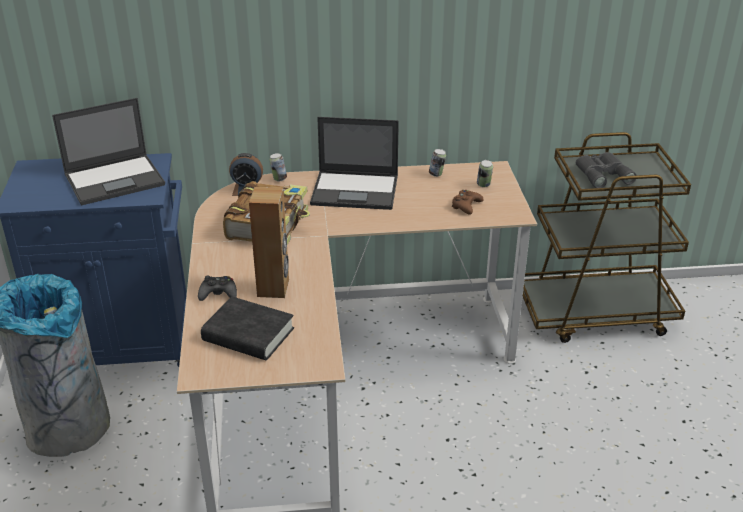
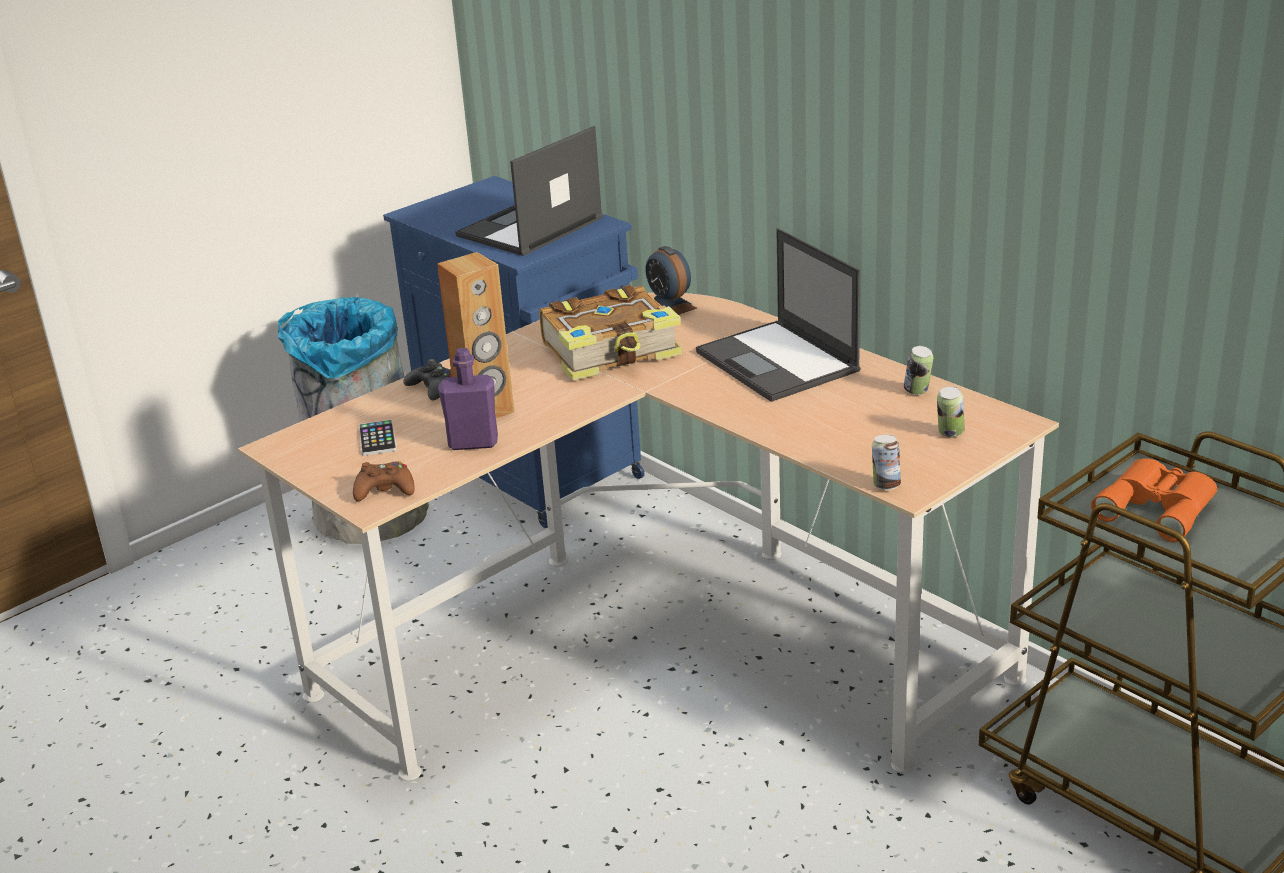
camera: 55 degrees right, 5 degrees down
laptop [52,98,165,206] -> laptop turned 105 degrees clockwise [455,126,603,256]
black book [201,297,294,360] -> phone [359,420,397,456]
can [270,153,287,181] -> can moved to [872,435,901,490]
brown game controller [451,190,484,215] -> brown game controller moved to [353,461,415,501]
grey binoculars [576,152,637,188] -> orange binoculars [1091,458,1217,542]
none -> purple bottle [438,348,498,450]

